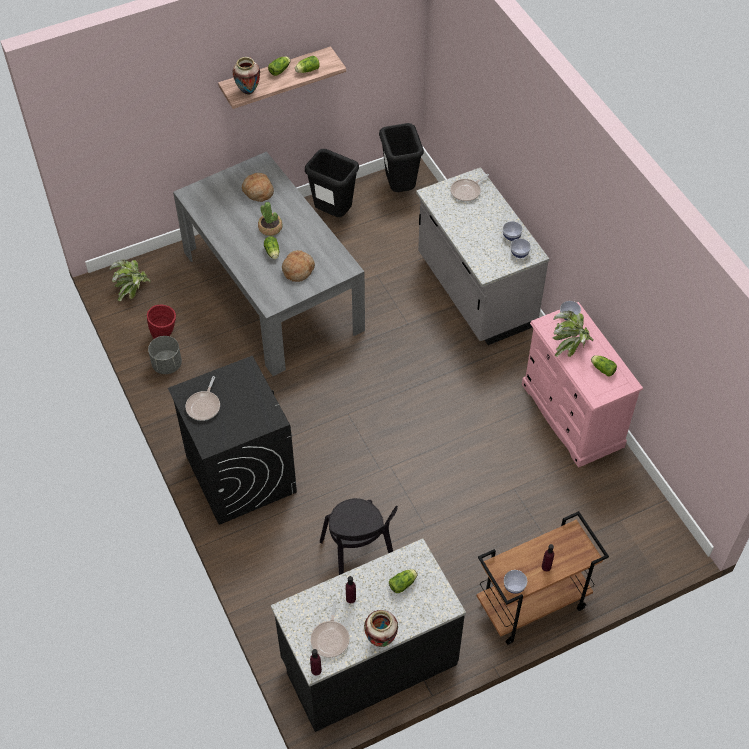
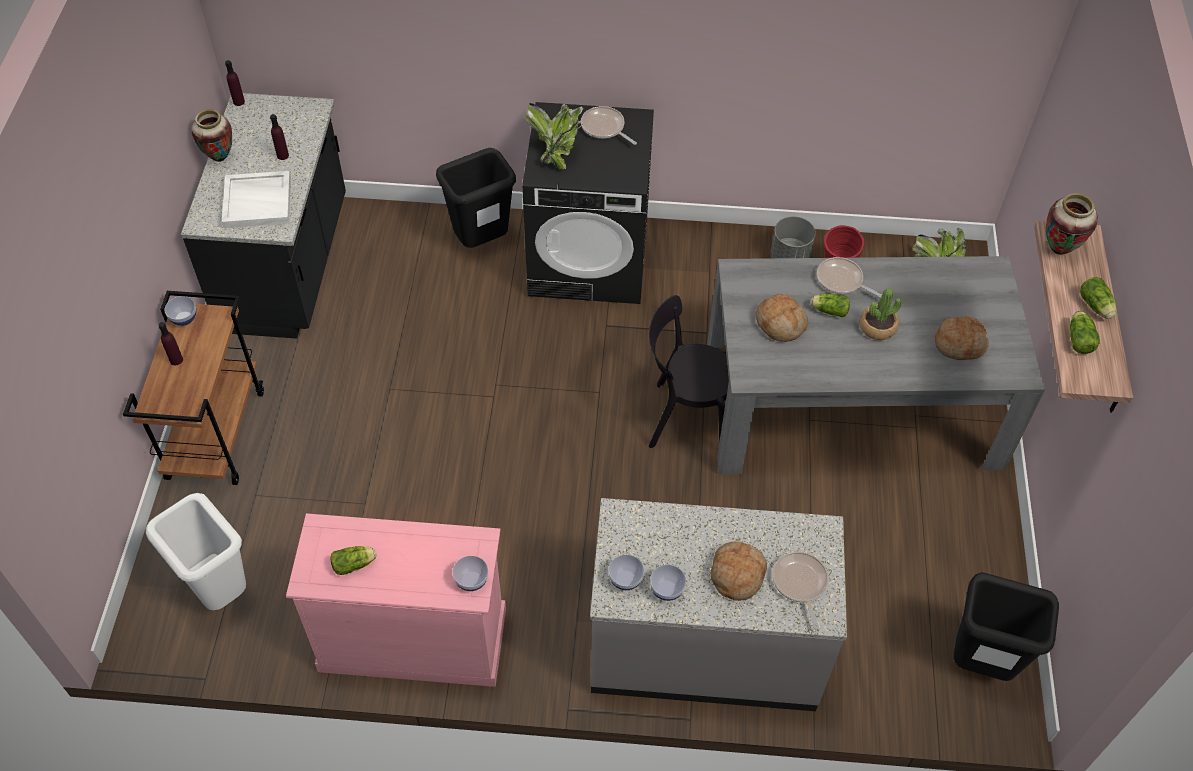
camera: 120 degrees right, 0 degrees up
black trash can [305,149,359,217] -> black trash can moved to [436,148,516,248]
frying pan [311,601,349,658] -> frying pan moved to [817,257,882,298]
black chair [320,498,398,575] -> black chair moved to [649,295,729,448]
lettuce [389,569,418,593] -> white tray [222,171,291,228]
potted plant [552,311,593,357] -> potted plant moved to [525,103,583,169]
none -> white trash can [146,493,246,610]
none -> bread [710,541,767,601]

